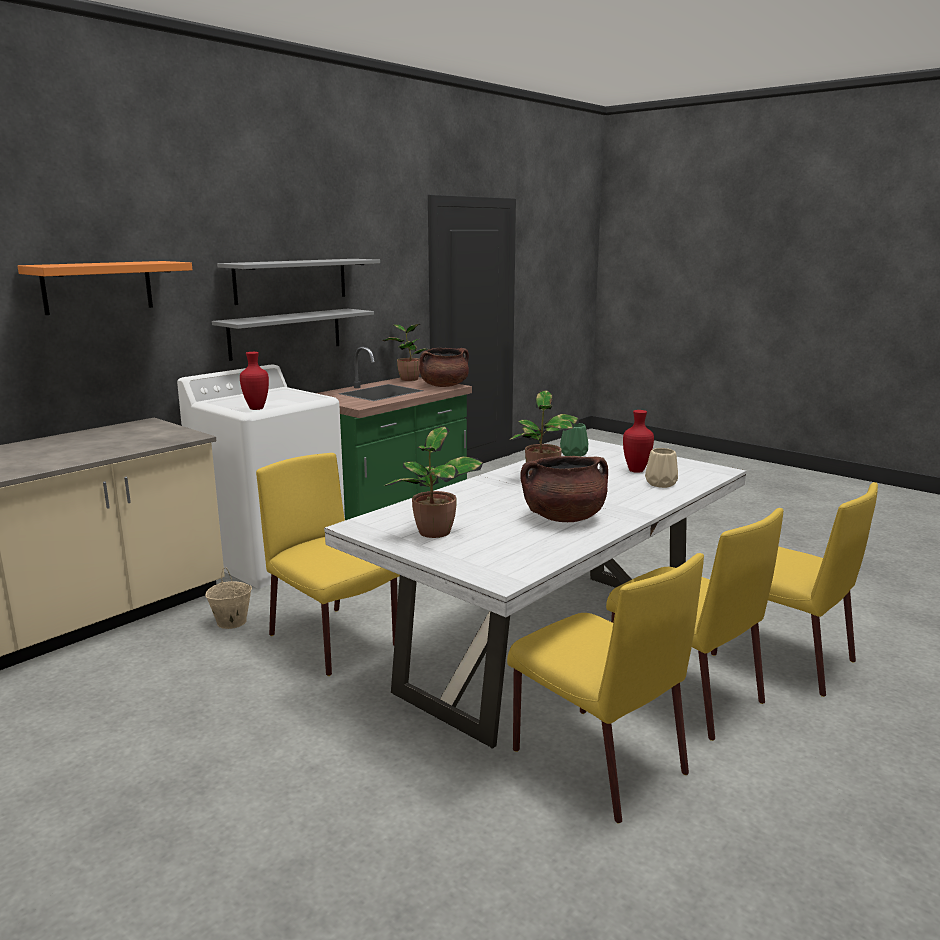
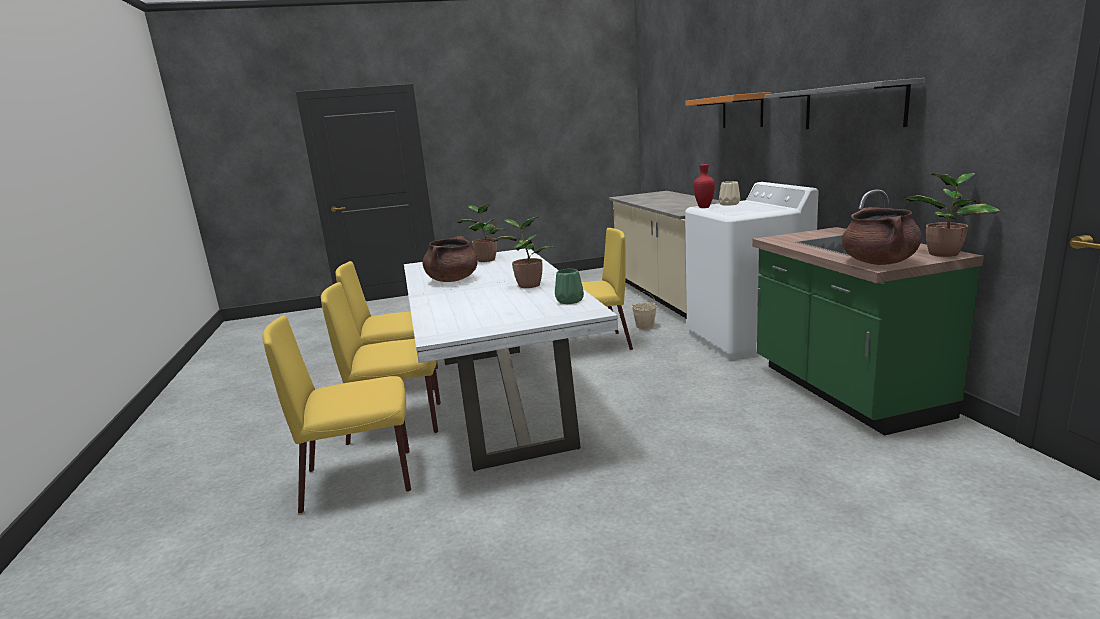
camera: 125 degrees right, 0 degrees up
grey shelf [212,309,374,361] -> none
red vase [623,410,654,473] -> none
beige vase [645,448,678,488] -> beige vase moved to [719,181,740,206]

